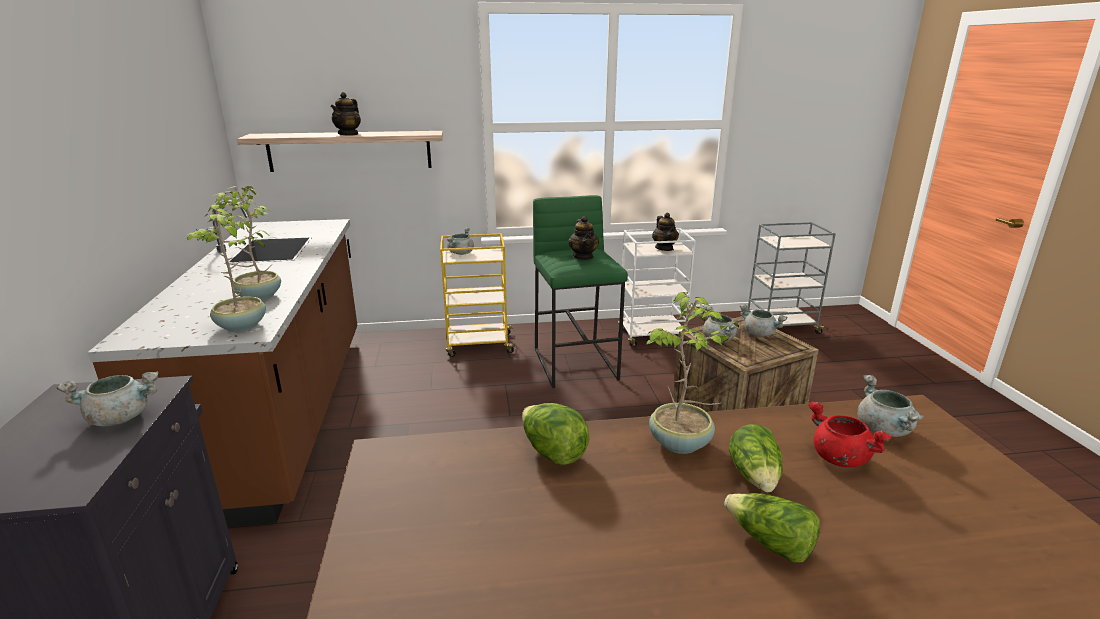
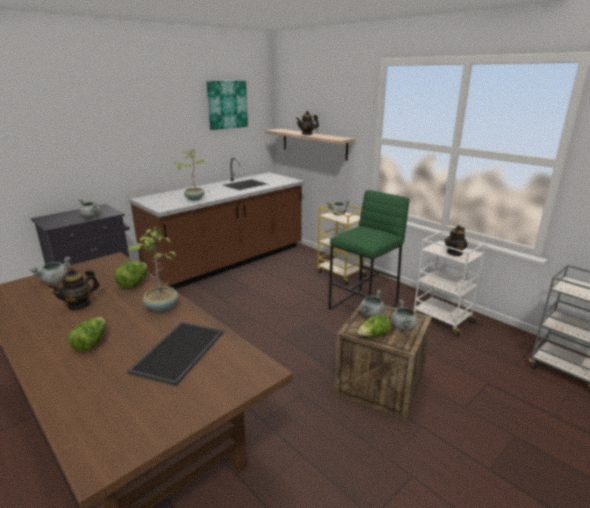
camera: 55 degrees right, 0 degrees up
potted plant [186,201,268,332] -> none
teapot [568,216,599,260] -> teapot moved to [49,268,100,311]
lettuce [729,424,783,492] -> lettuce moved to [357,314,391,337]
red cooking pot [808,402,892,467] -> tray [127,322,224,386]
grey cooking pot [857,375,924,437] -> grey cooking pot moved to [29,257,71,284]
none -> picture [206,81,248,130]

